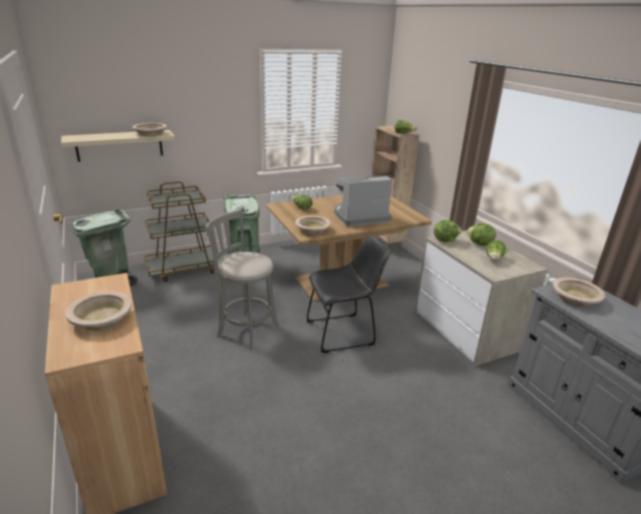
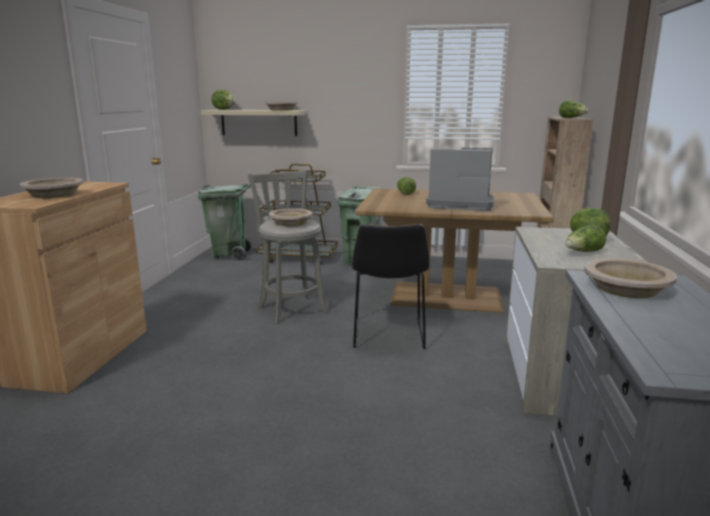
camera: 35 degrees right, 10 degrees down
beige bowl [295,216,330,235] -> beige bowl moved to [269,209,313,226]
black chair [307,236,389,353] -> black chair turned 75 degrees clockwise [352,223,430,349]
lettuce [434,220,461,242] -> lettuce moved to [211,90,236,110]

